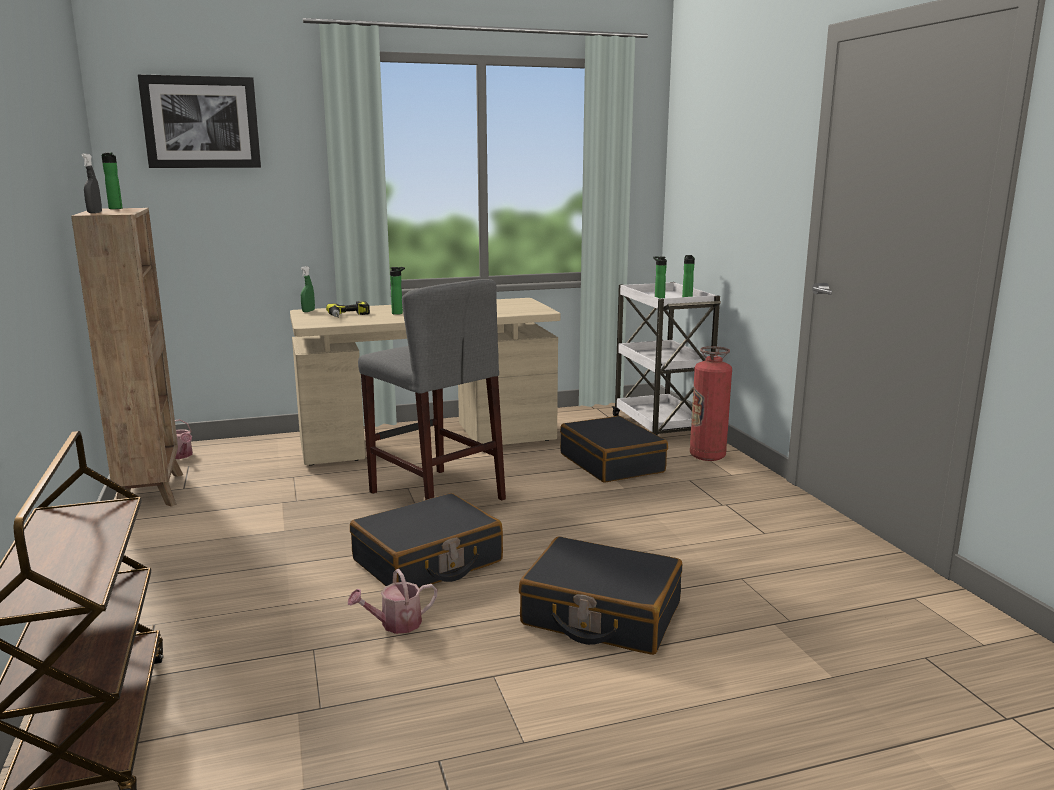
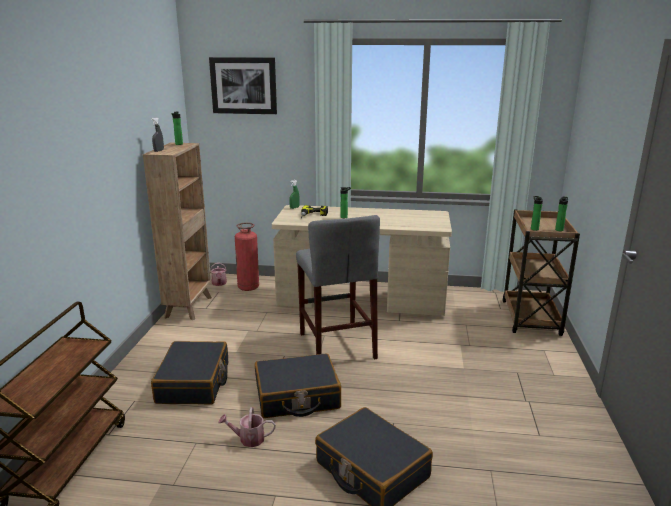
camera: 25 degrees right, 5 degrees up
black suitcase [560,416,668,483] -> black suitcase moved to [151,341,228,405]
white cart [612,282,721,435] -> brown cart [502,209,580,336]
fire extinguisher [690,346,732,461] -> fire extinguisher moved to [235,222,259,291]

